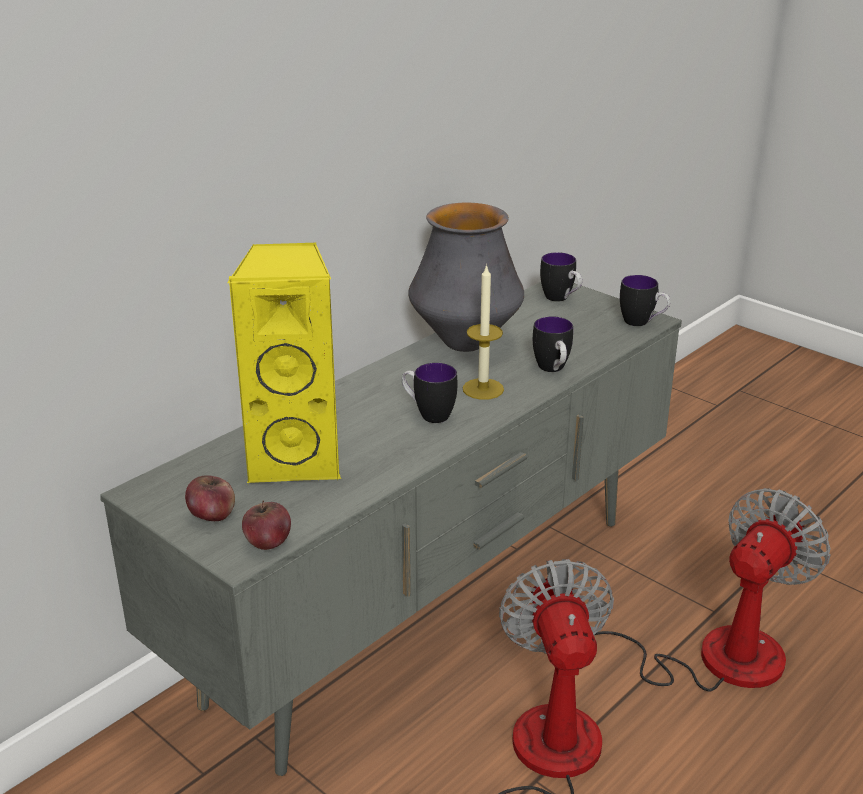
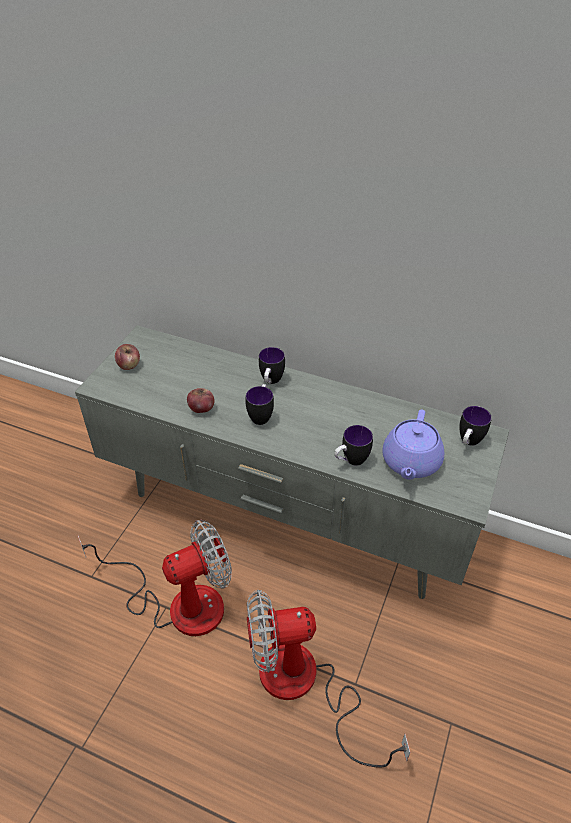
camera: 70 degrees right, 15 degrees up
yellow speaker [227,243,341,484] -> none
apple [242,500,291,550] -> apple moved to [187,388,214,413]
vase [409,203,524,352] -> none
candle [463,264,504,400] -> none
fan [595,488,831,691] -> fan turned 150 degrees clockwise [247,590,410,768]
mug [620,275,671,326] -> mug moved to [259,347,285,384]
none -> purple teapot [382,410,444,480]

